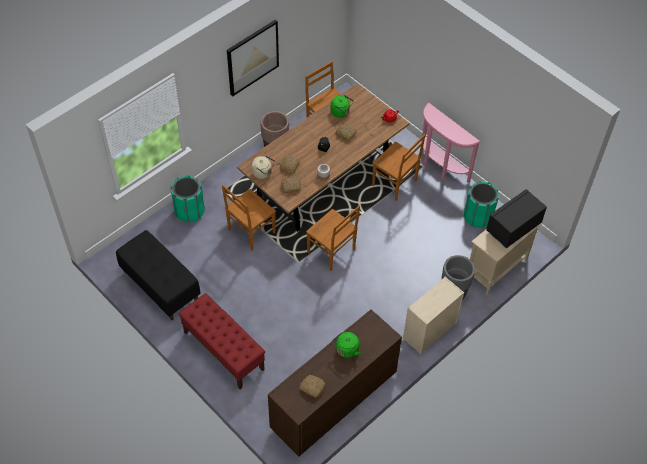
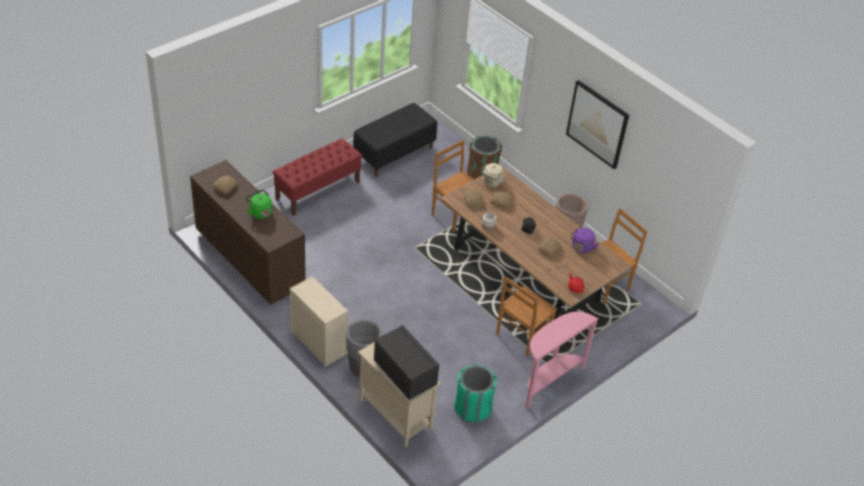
camera: 90 degrees right, 10 degrees down
green trash can [171,175,205,222] -> brown trash can [467,135,502,180]
brown chair [306,205,360,271] -> none
green kettle [330,95,354,118] -> purple kettle [570,228,598,253]

